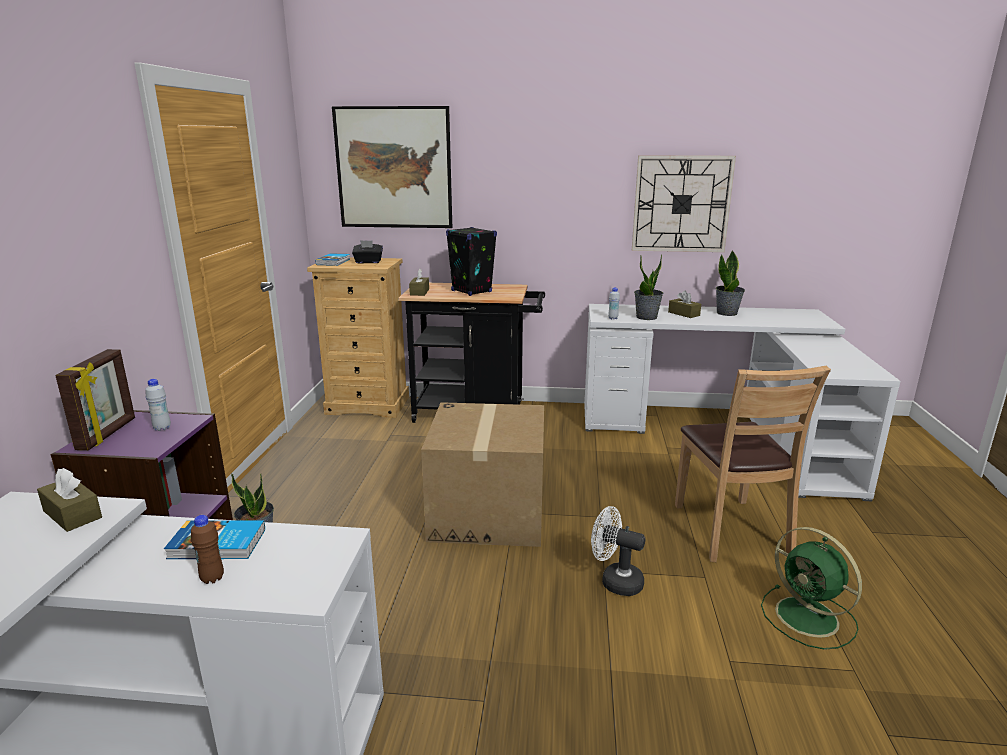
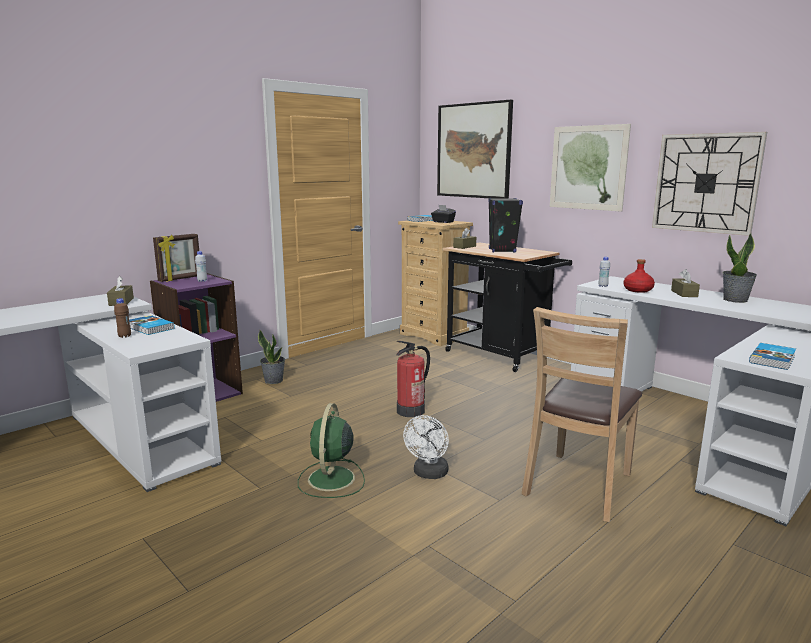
camera: 40 degrees right, 5 degrees down
cardboard box [421,402,544,547] -> fire extinguisher [396,341,430,417]
white fan [591,506,645,596] -> white fan turned 135 degrees counterclockwise [403,415,449,479]
potted plant [634,254,663,320] -> red bottle [624,259,655,293]
green fan [761,527,862,650] -> green fan moved to [298,403,365,498]
none -> picture [550,124,631,212]
none -> book [749,343,796,370]

